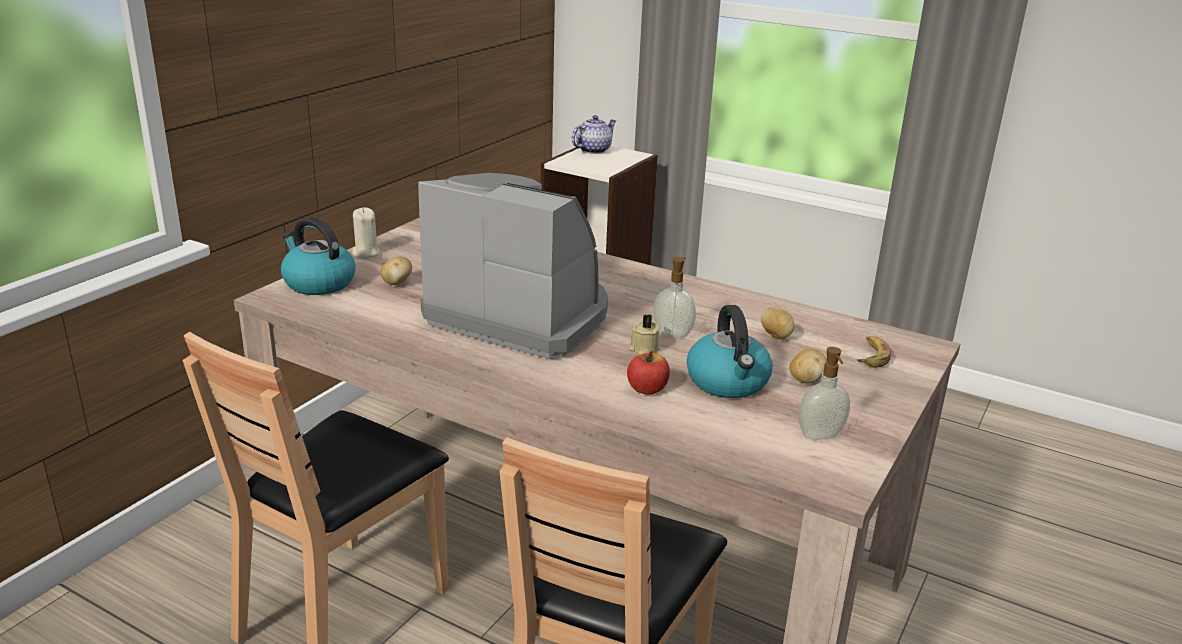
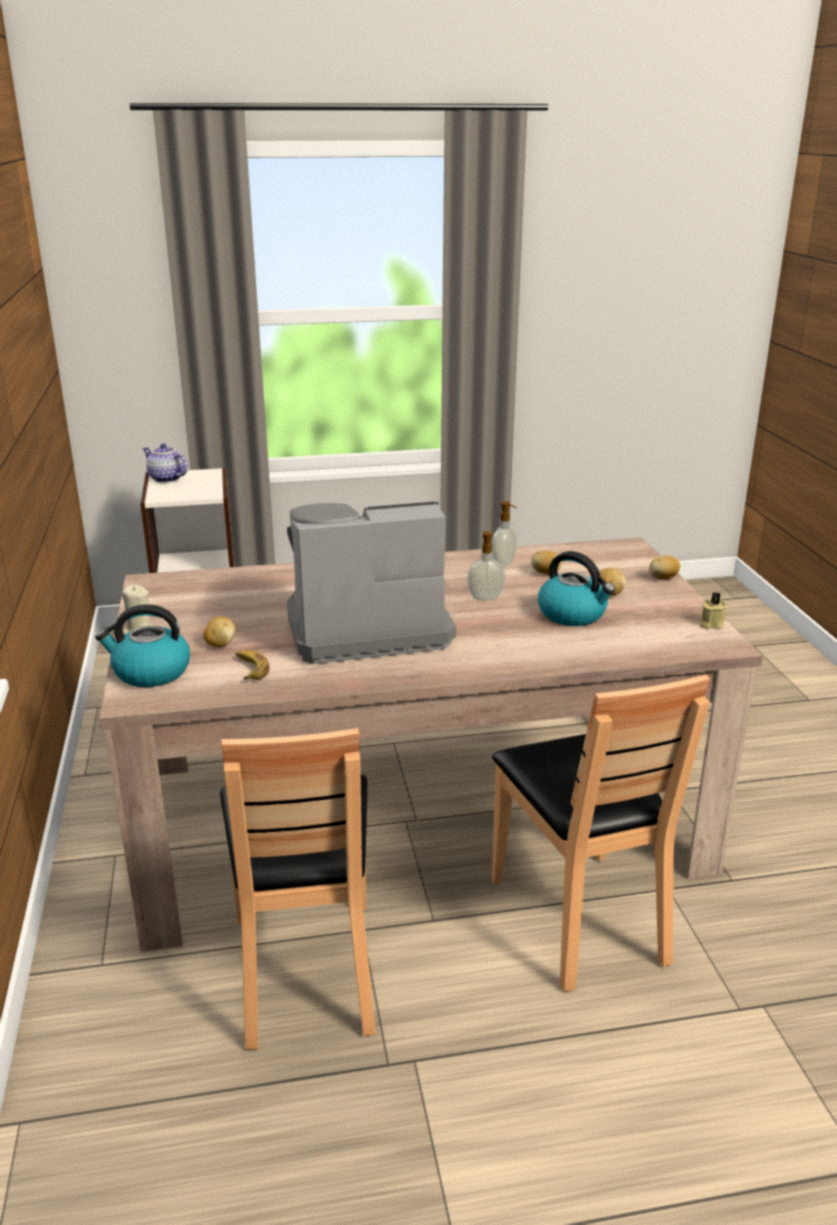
camera: 40 degrees left, 0 degrees up
teapot [572,115,617,154] -> teapot turned 60 degrees counterclockwise [142,443,188,483]
apple [627,351,670,395] -> none
beige candle [628,314,660,355] -> beige candle moved to [700,592,727,629]
soap dispenser [799,347,850,440] -> soap dispenser moved to [491,501,517,567]
banana [857,336,891,368] -> banana moved to [236,650,270,680]
none -> potato [649,555,680,579]

